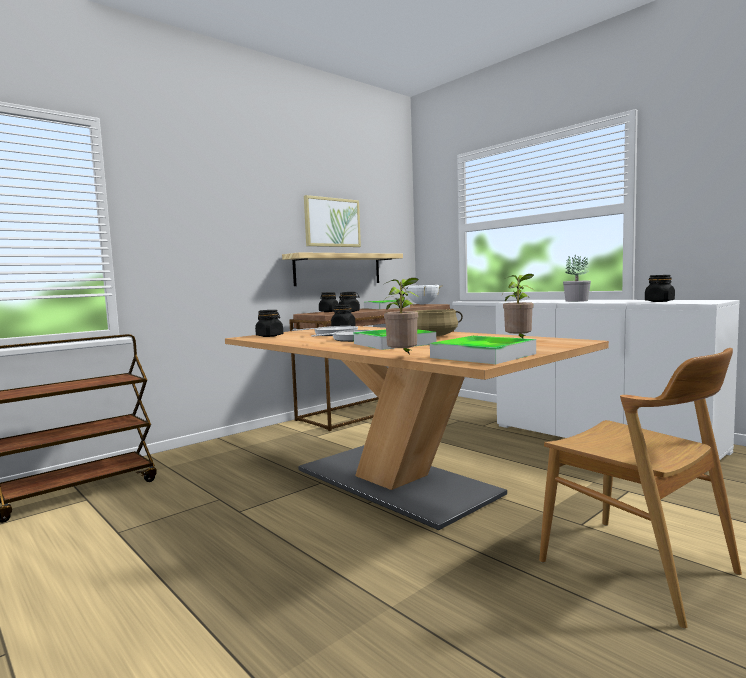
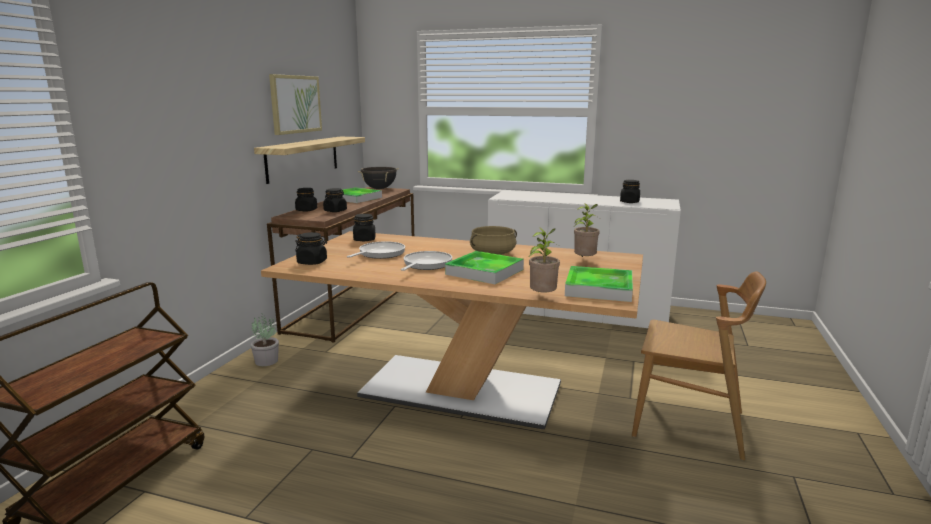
camera: 30 degrees left, 10 degrees up
white cooking pot [401,285,443,305] -> black cooking pot [358,167,399,189]
potted plant [563,255,591,302] -> potted plant moved to [251,313,279,366]

